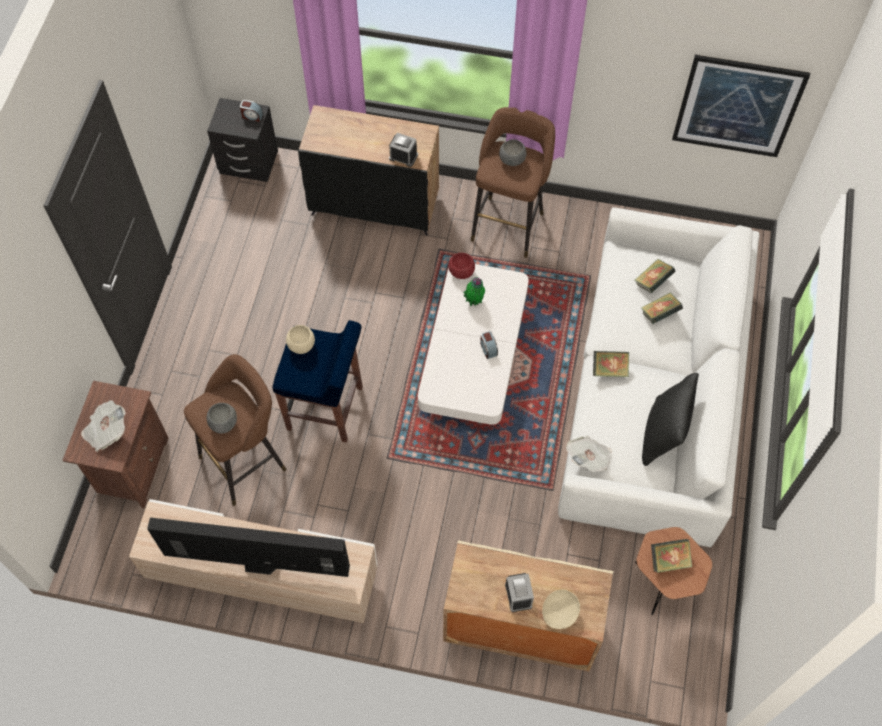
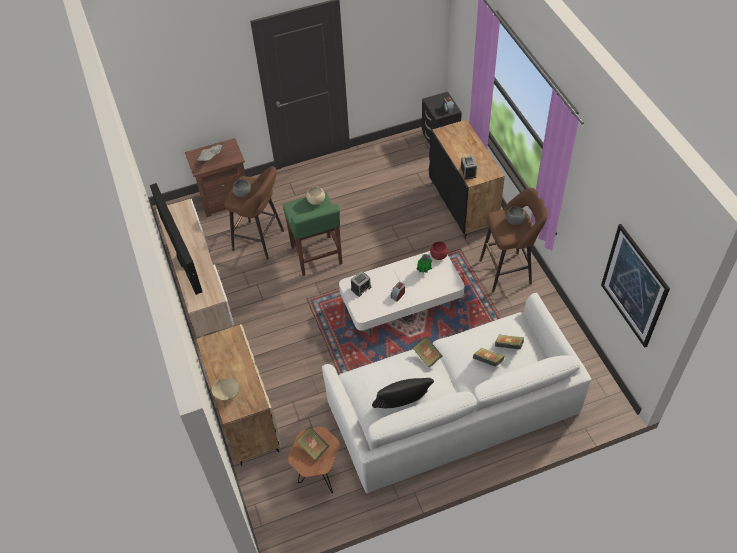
camera: 60 degrees right, 10 degrees down
blue stool [272,320,363,443] -> green stool [283,192,342,276]
alarm clock [505,573,534,612] -> alarm clock moved to [351,271,371,297]
newspaper [566,436,612,472] -> none

